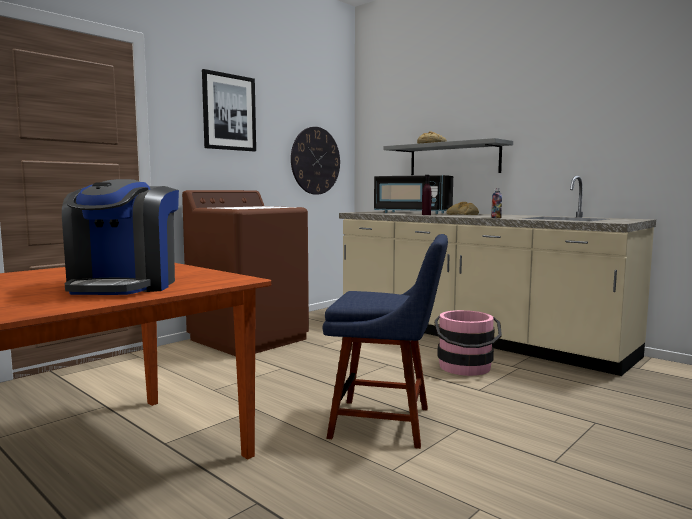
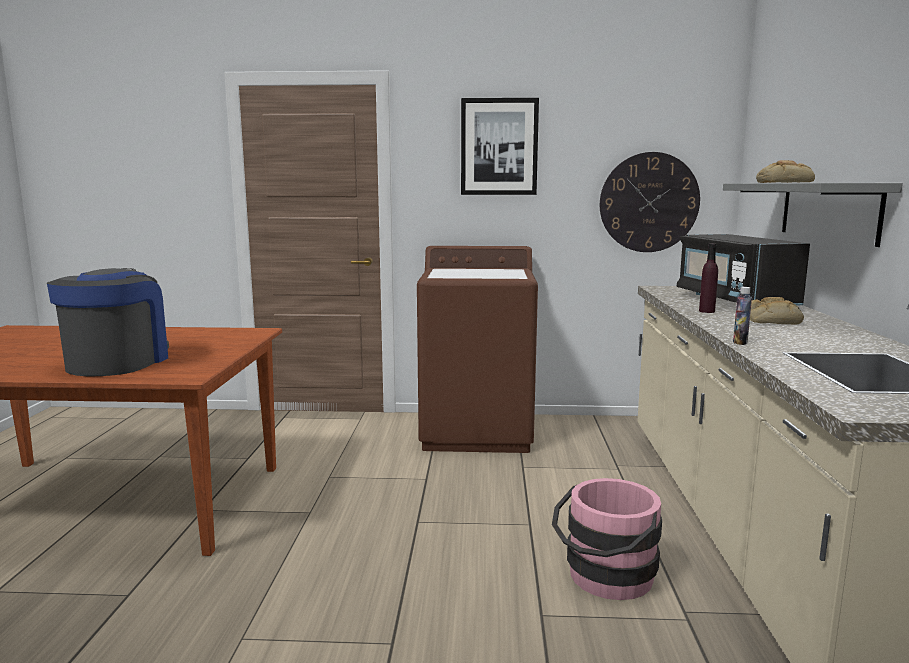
camera: 50 degrees right, 5 degrees up
coffee machine [62,179,179,295] -> coffee machine turned 135 degrees clockwise [47,268,169,376]
blue chair [323,234,448,449] -> none

